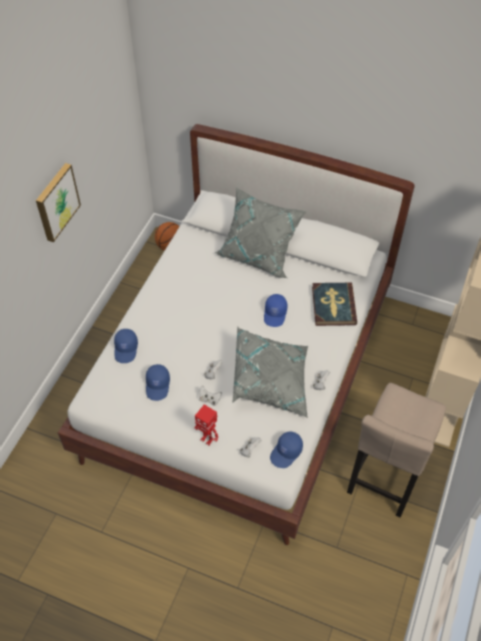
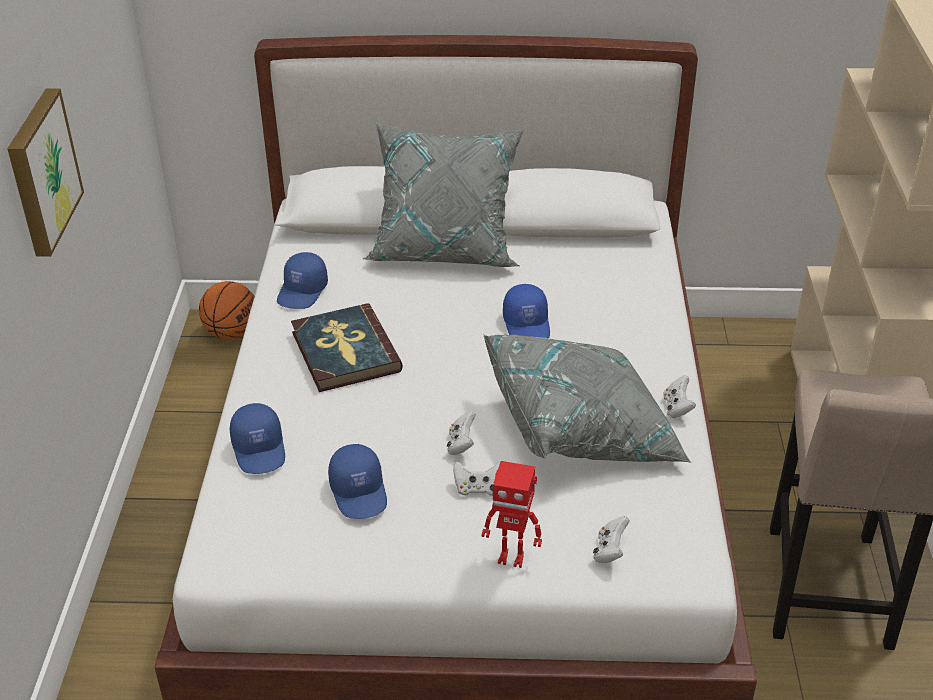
camera: 20 degrees left, 15 degrees down
blue cap [270,431,303,468] -> blue cap moved to [277,252,328,309]
book [312,283,357,326] -> book moved to [291,303,403,392]

